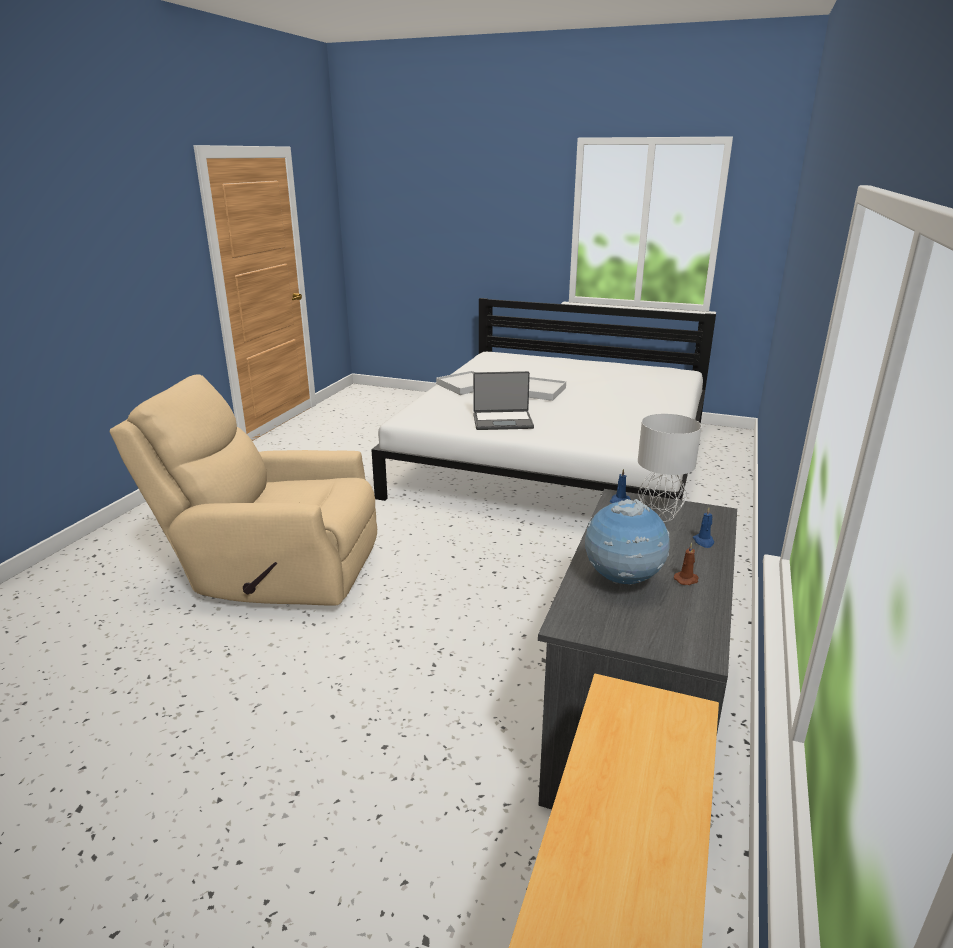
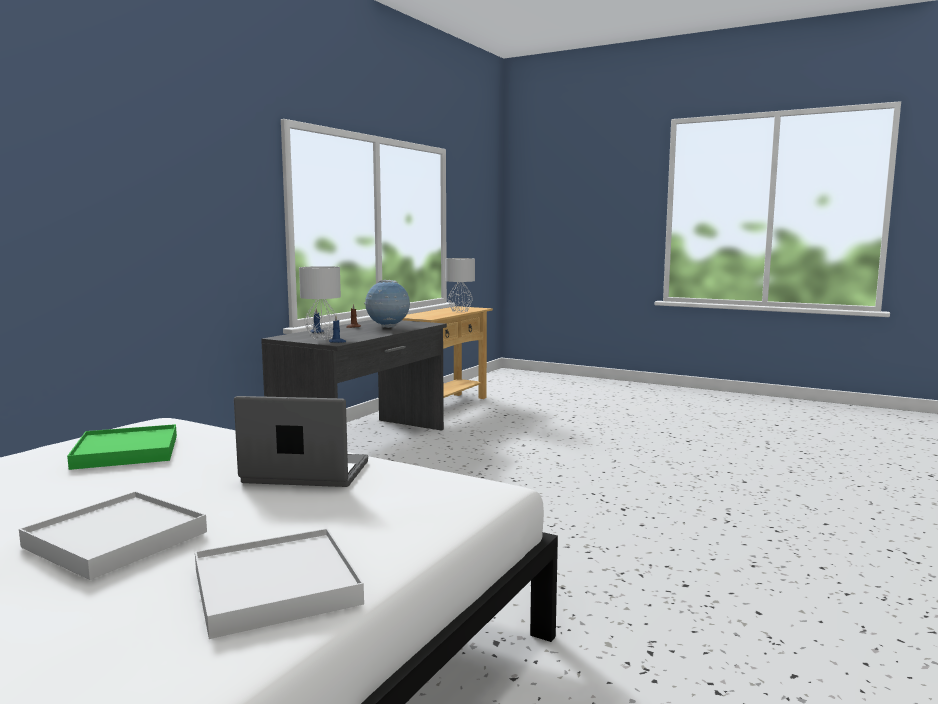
camera: 170 degrees left, 15 degrees down
beige armchair [110,374,377,606] -> none
none -> green tray [67,424,177,470]
none -> grey table lamp [445,258,475,312]

